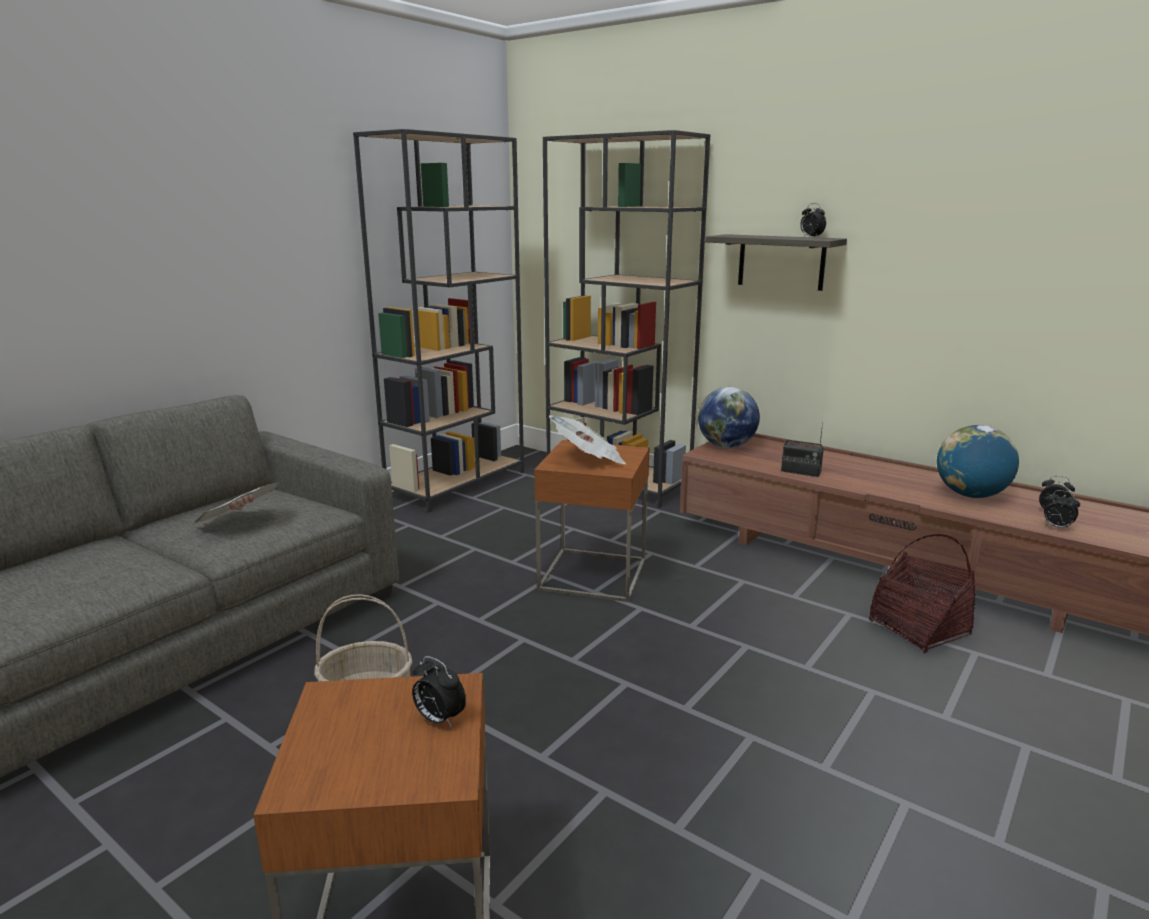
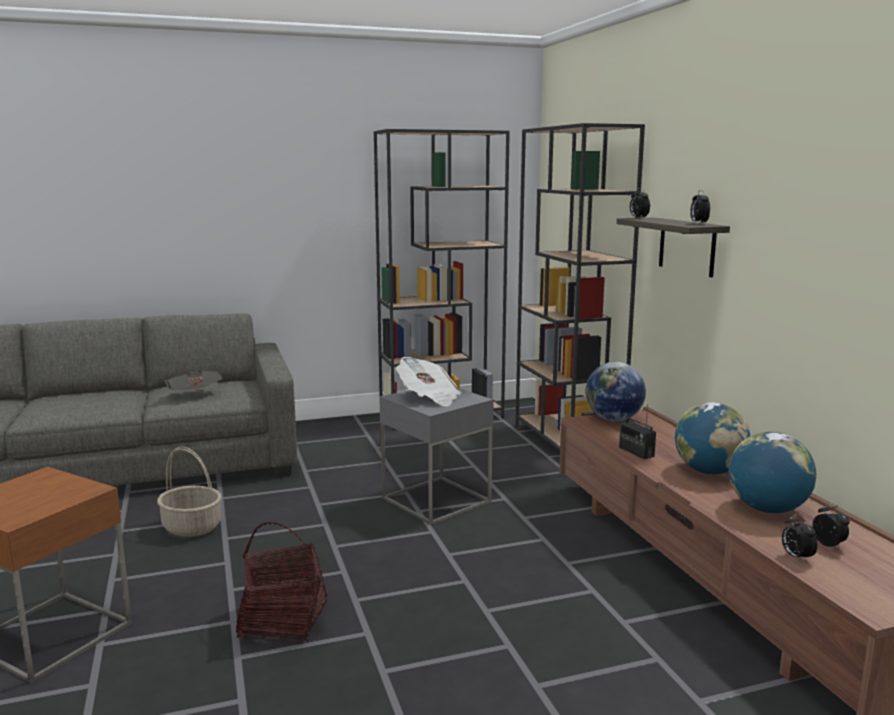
camera: 35 degrees right, 5 degrees down
alarm clock [412,656,466,728] -> alarm clock moved to [630,188,650,218]
brown side table [534,440,650,602] -> grey side table [379,388,494,525]
basket [869,534,975,653] -> basket moved to [236,522,327,642]
none -> globe [675,402,750,475]

